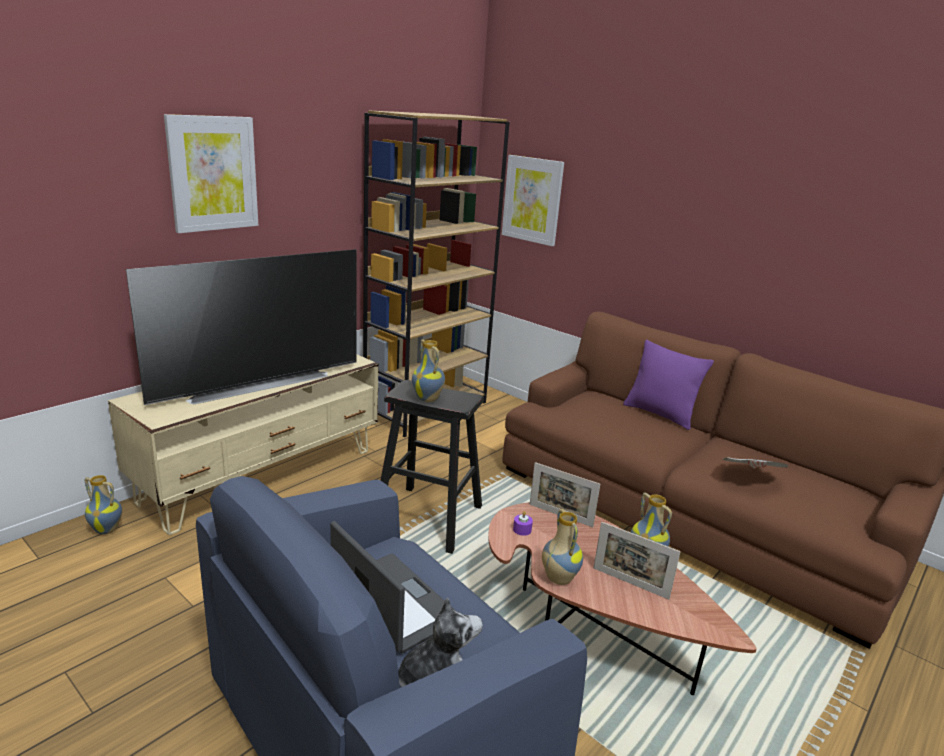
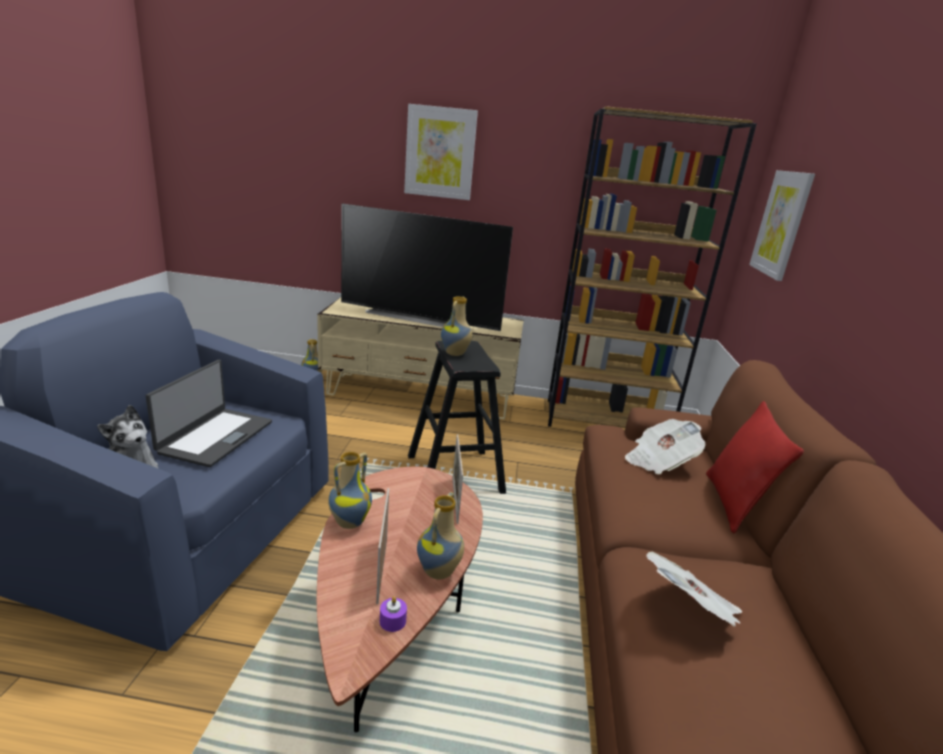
camera: 55 degrees right, 0 degrees up
purple candle [513,511,533,536] -> purple candle moved to [380,596,407,632]
purple pillow [623,340,714,430] -> red pillow [706,401,804,533]
none -> newspaper [625,419,705,474]

